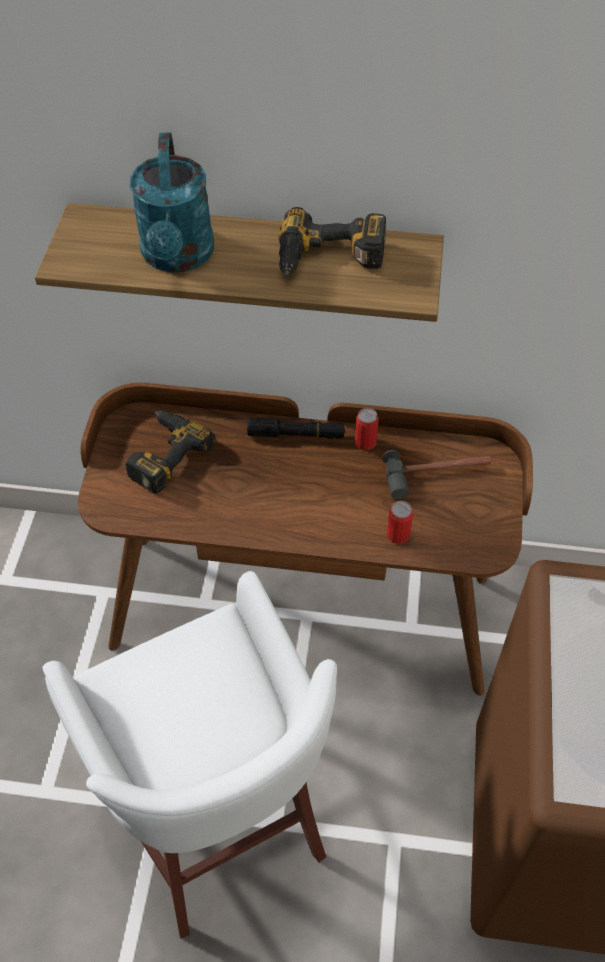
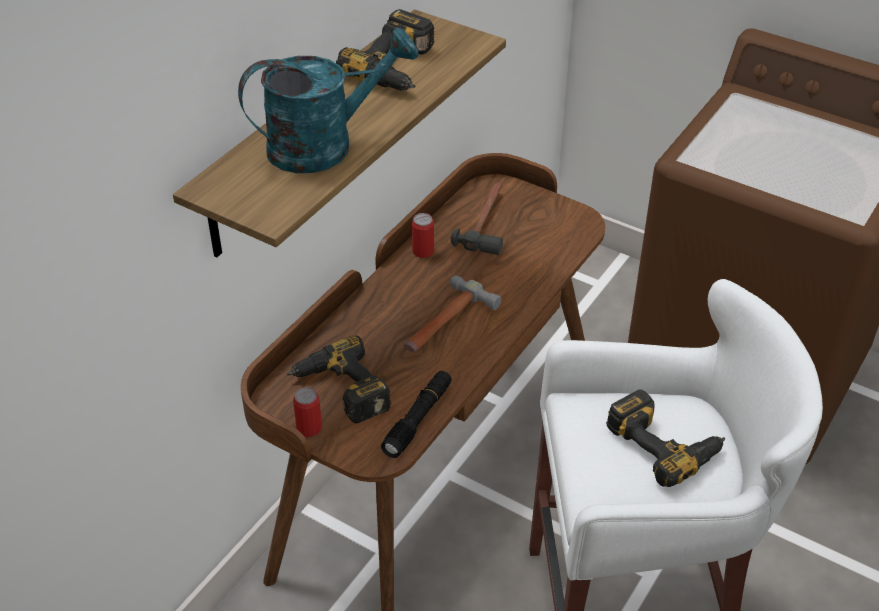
camera: 65 degrees left, 10 degrees down
turquoise watering can [130,132,214,273] -> turquoise watering can turned 45 degrees counterclockwise [238,28,419,173]
black flashlight [247,418,345,439] -> black flashlight moved to [381,371,452,458]
can [387,501,413,544] -> can moved to [293,387,322,437]
none -> hammer [404,276,501,352]
none -> power drill [606,390,725,487]

